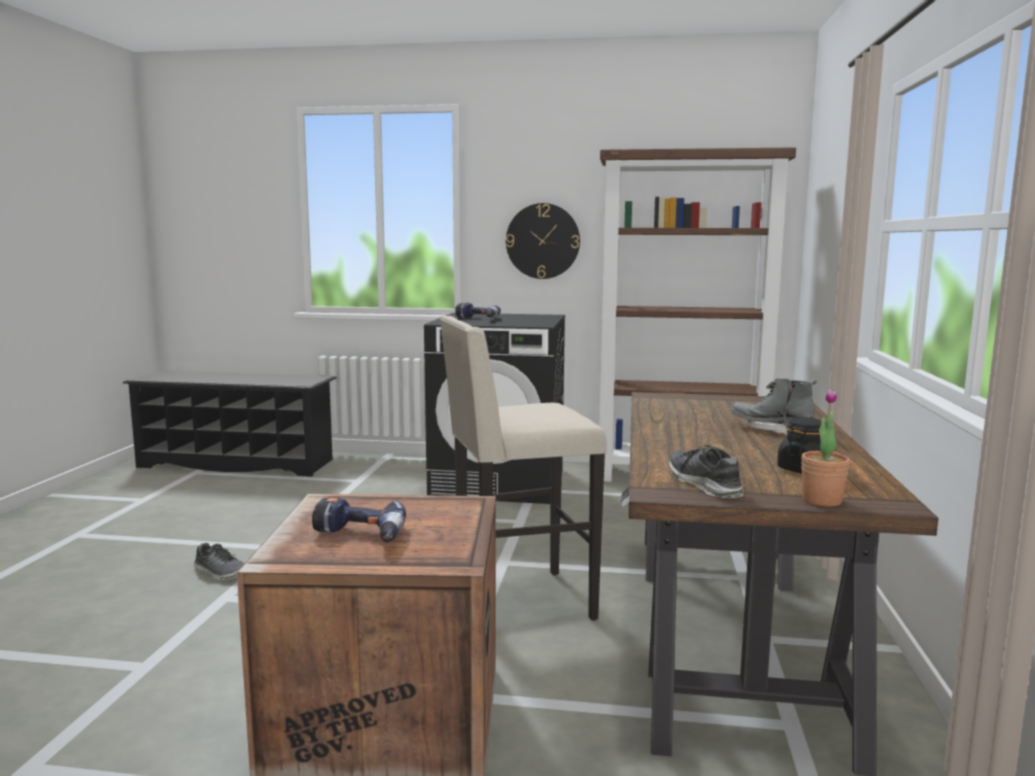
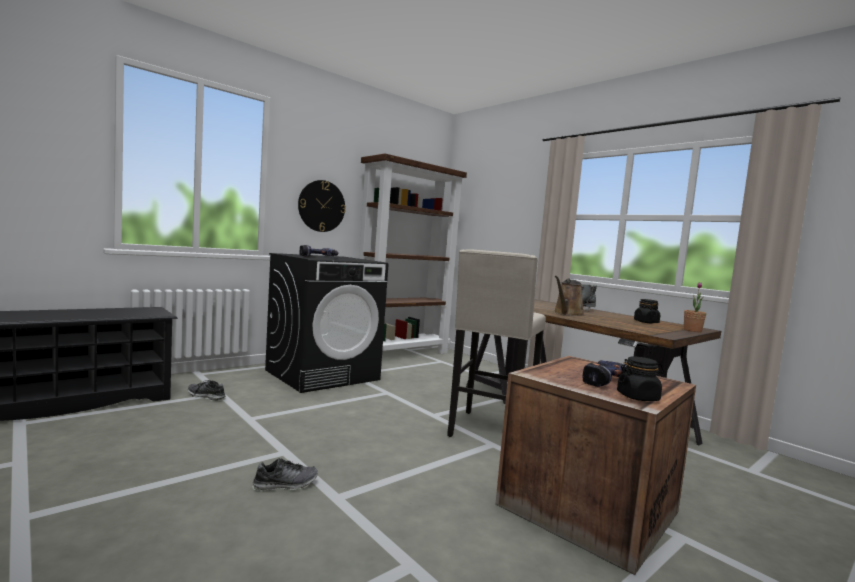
camera: 50 degrees left, 5 degrees down
shoe [669,445,744,498] -> shoe moved to [187,380,226,401]
none -> brown watering can [554,276,585,316]
none -> black jar [617,356,664,401]

